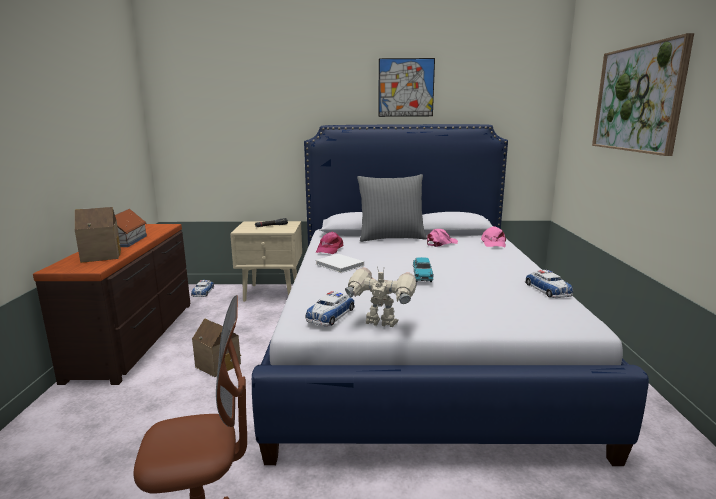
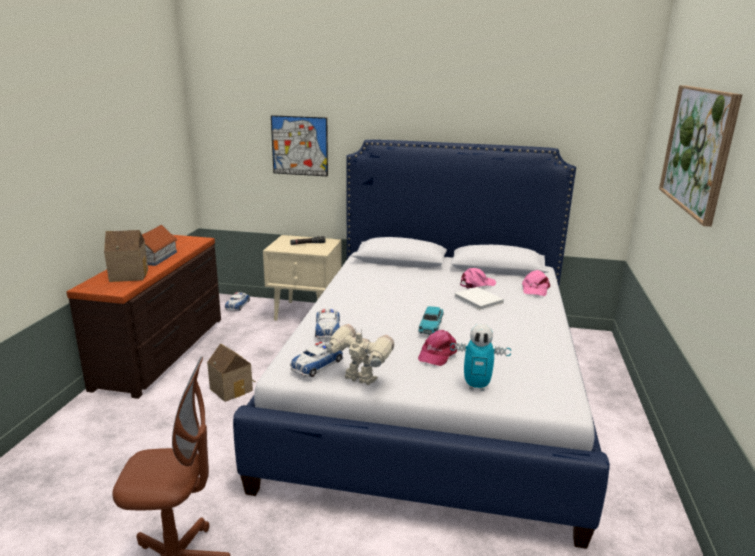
camera: 10 degrees right, 5 degrees up
white book [315,254,364,273] -> white book moved to [454,287,504,310]
pink cap [316,232,343,254] -> pink cap moved to [418,330,457,366]
grey pillow [357,174,427,242] -> none
picture [378,58,435,117] -> picture moved to [271,115,328,177]
toy car [525,270,573,298] -> toy car moved to [315,309,340,339]
none -> toy robot [450,324,511,391]

